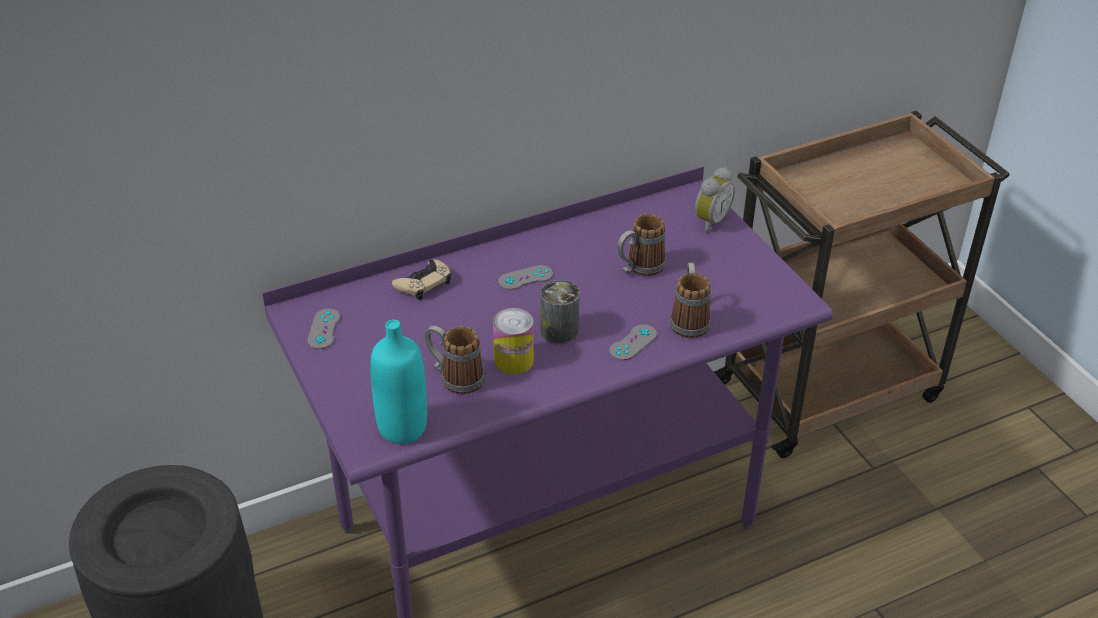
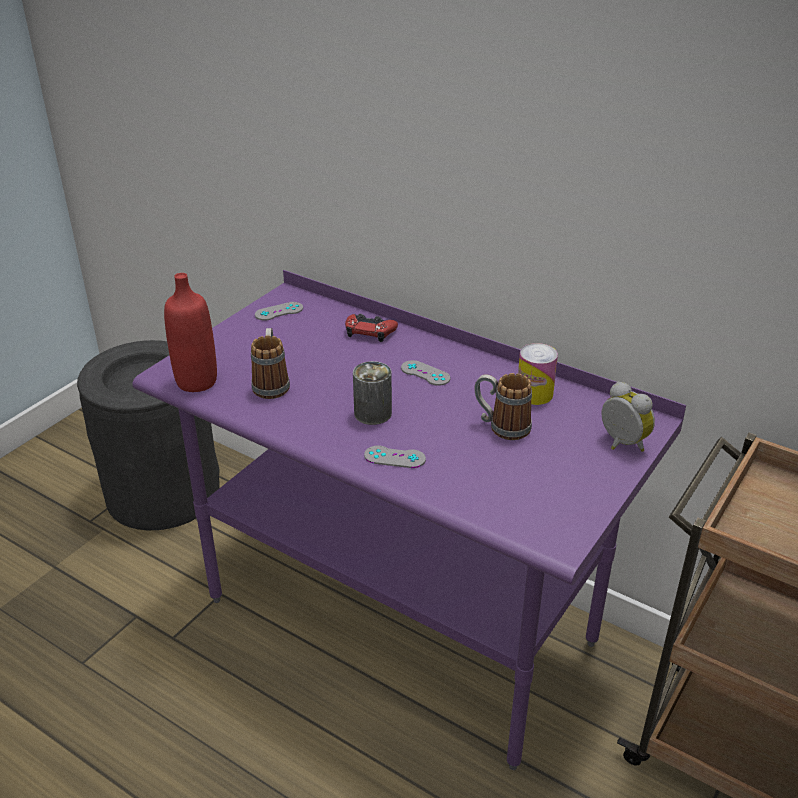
camera: 60 degrees right, 5 degrees down
turquoise bottle [370,320,427,444] -> red bottle [164,273,217,392]
beige game controller [392,259,451,300] -> red game controller [345,314,398,342]
can [493,308,534,374] -> can moved to [518,343,558,405]
mug [670,263,711,338] -> none
alarm clock [695,167,735,233] -> alarm clock turned 135 degrees counterclockwise [601,381,655,452]

